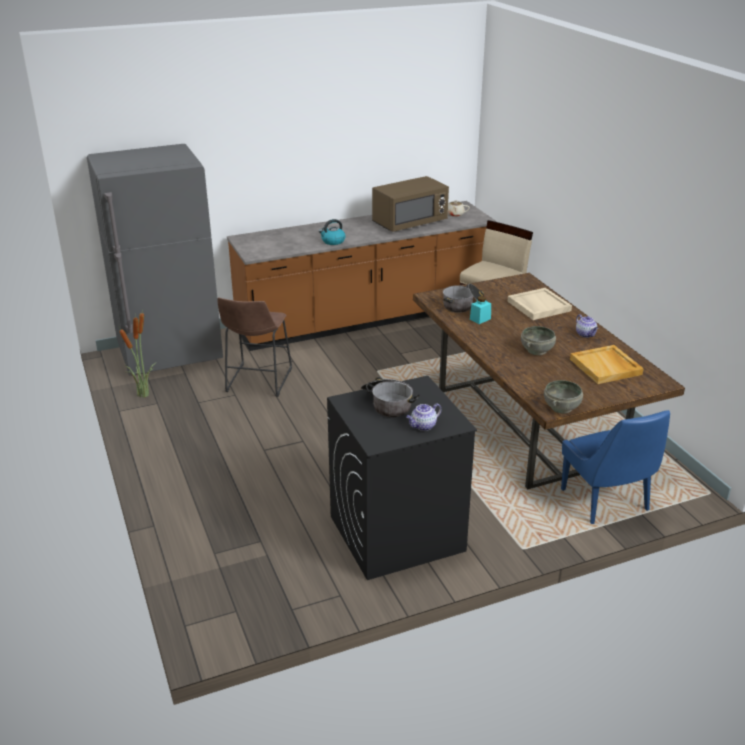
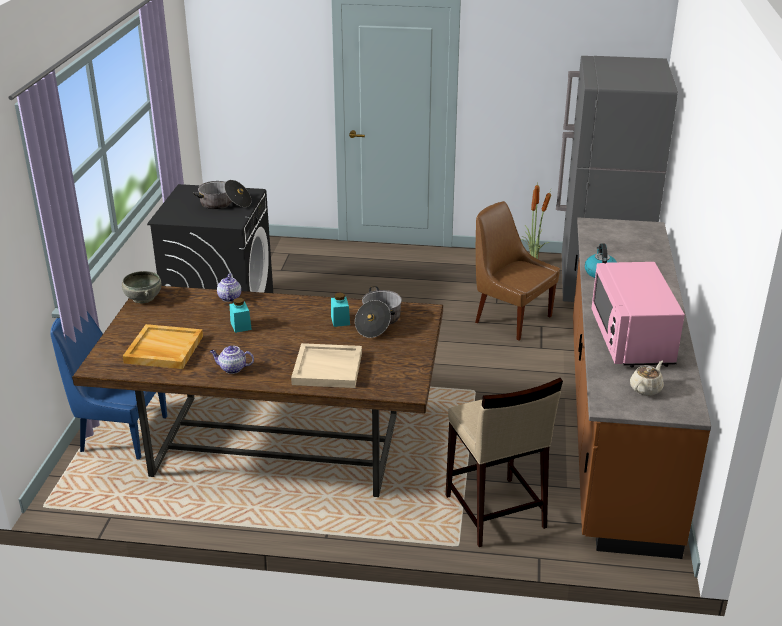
camera: 120 degrees right, 0 degrees up
brown stool [217,298,292,397] -> brown chair [475,201,560,341]
brown microwave [372,176,449,232] -> pink microwave [591,262,685,368]
teapot [406,403,441,431] -> teapot moved to [217,273,241,302]
grey bowl [521,326,556,355] -> turquoise jar [230,298,252,333]

